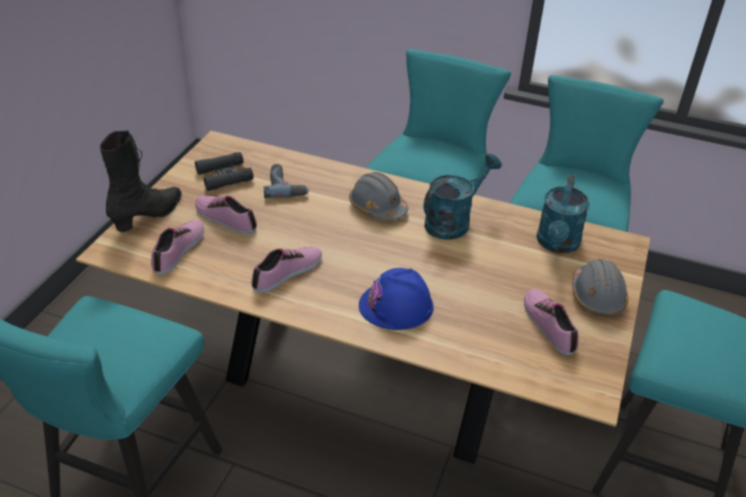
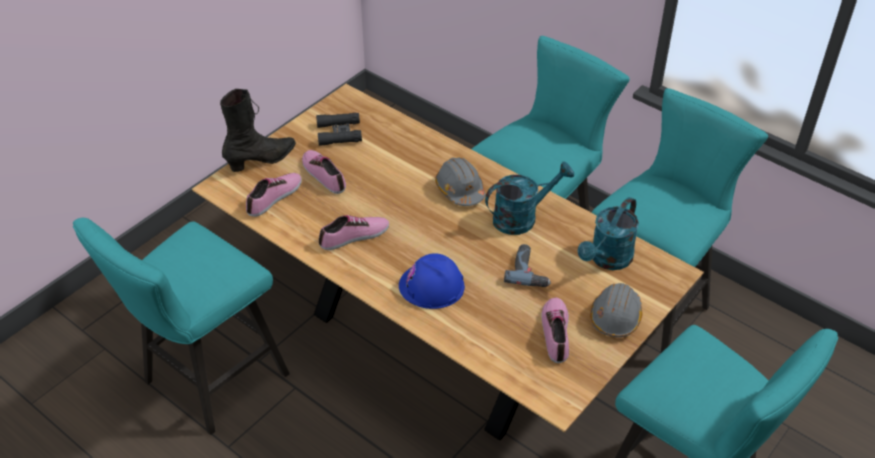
camera: 20 degrees right, 5 degrees up
power drill [264,164,309,198] -> power drill moved to [504,244,551,287]

